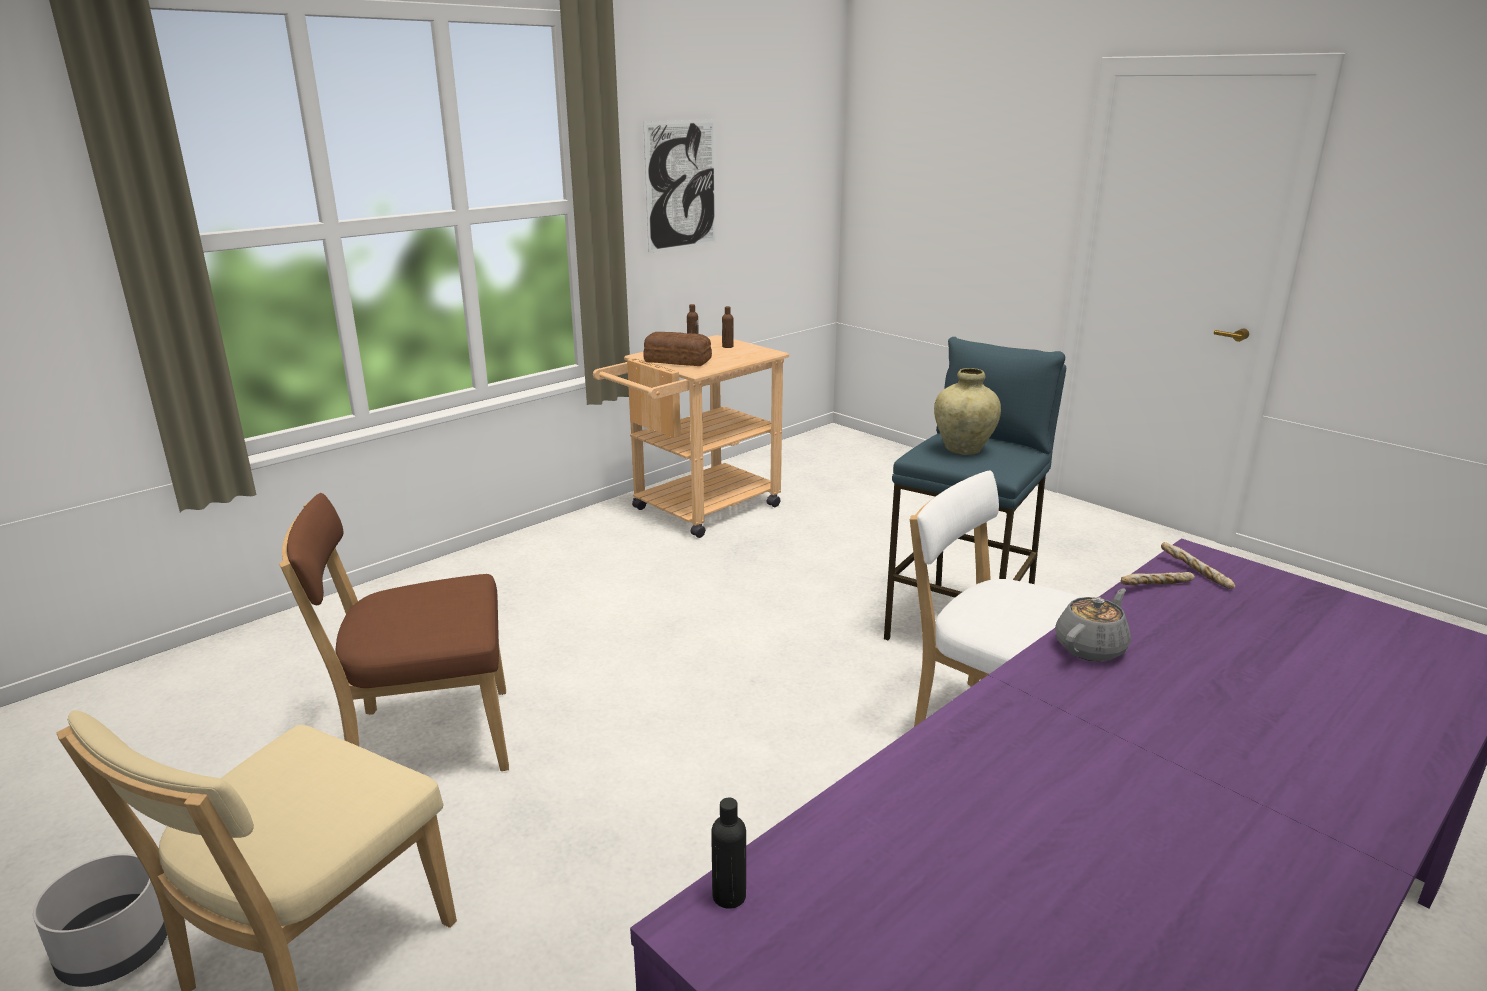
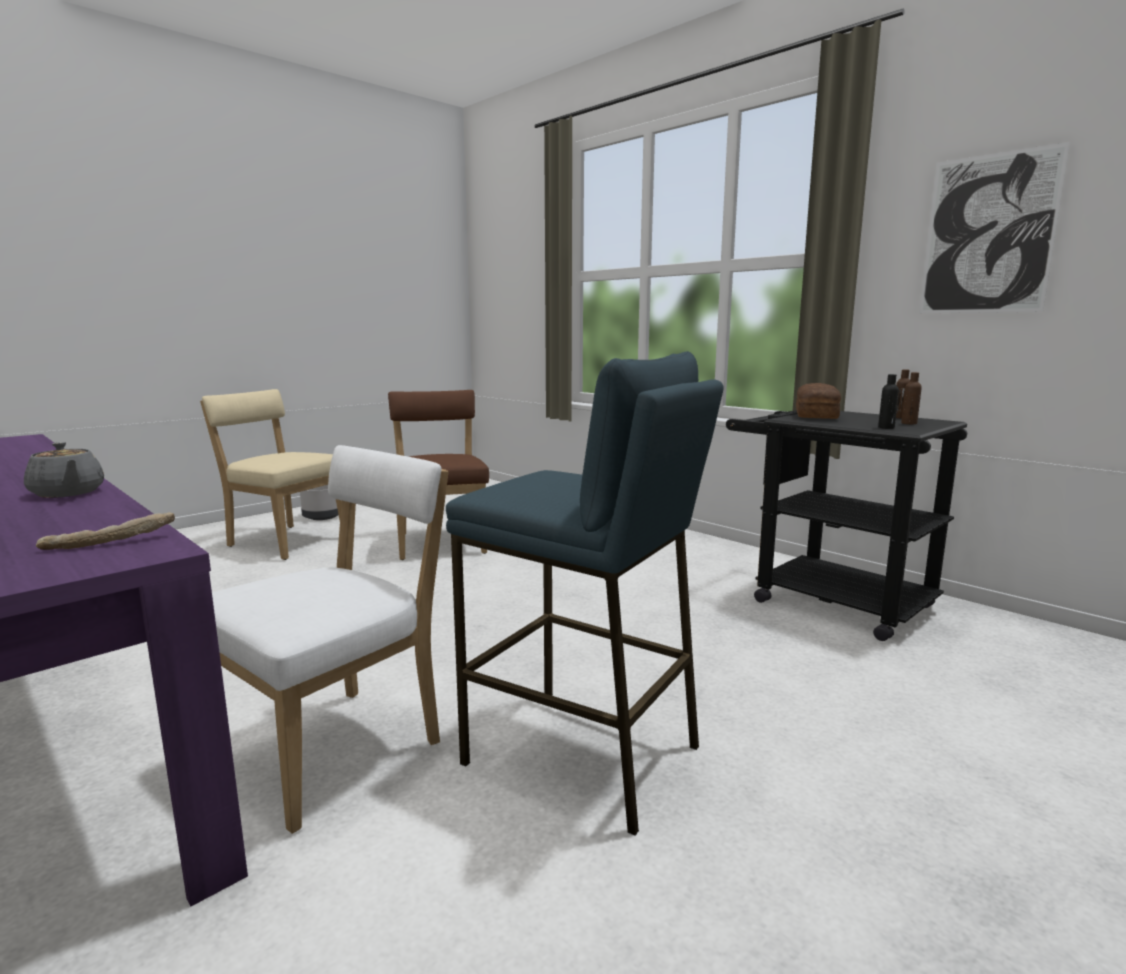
camera: 90 degrees right, 10 degrees down
beige cart [593,335,789,538] -> black cart [726,410,967,641]
black bottle [711,798,746,909] -> black bottle moved to [878,374,899,429]
beige vase [934,368,1001,455] -> none
bread [1121,572,1195,586] -> none

